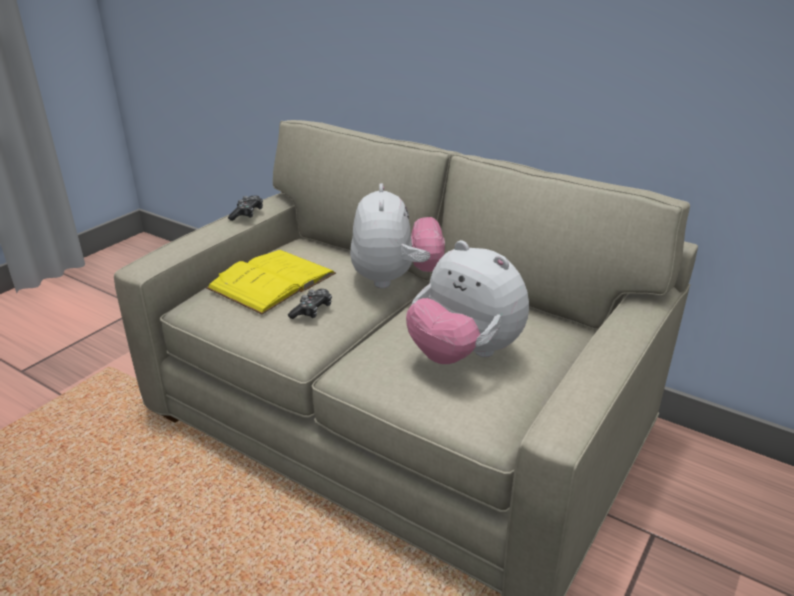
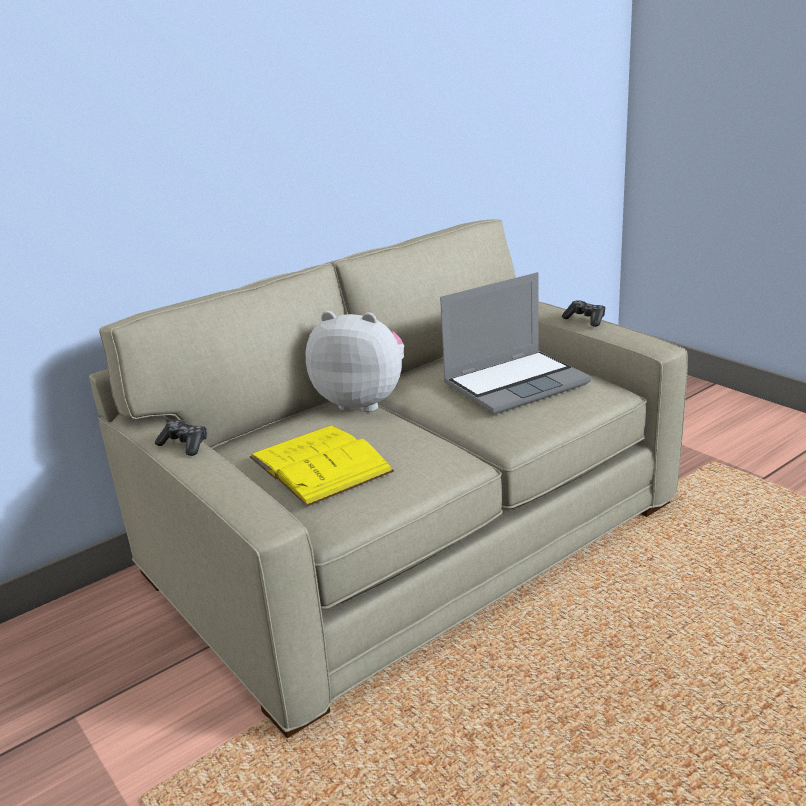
camera: 70 degrees left, 5 degrees down
game controller [288,289,332,319] -> game controller moved to [562,300,605,327]
plush toy [406,240,529,364] -> laptop [440,272,591,414]

